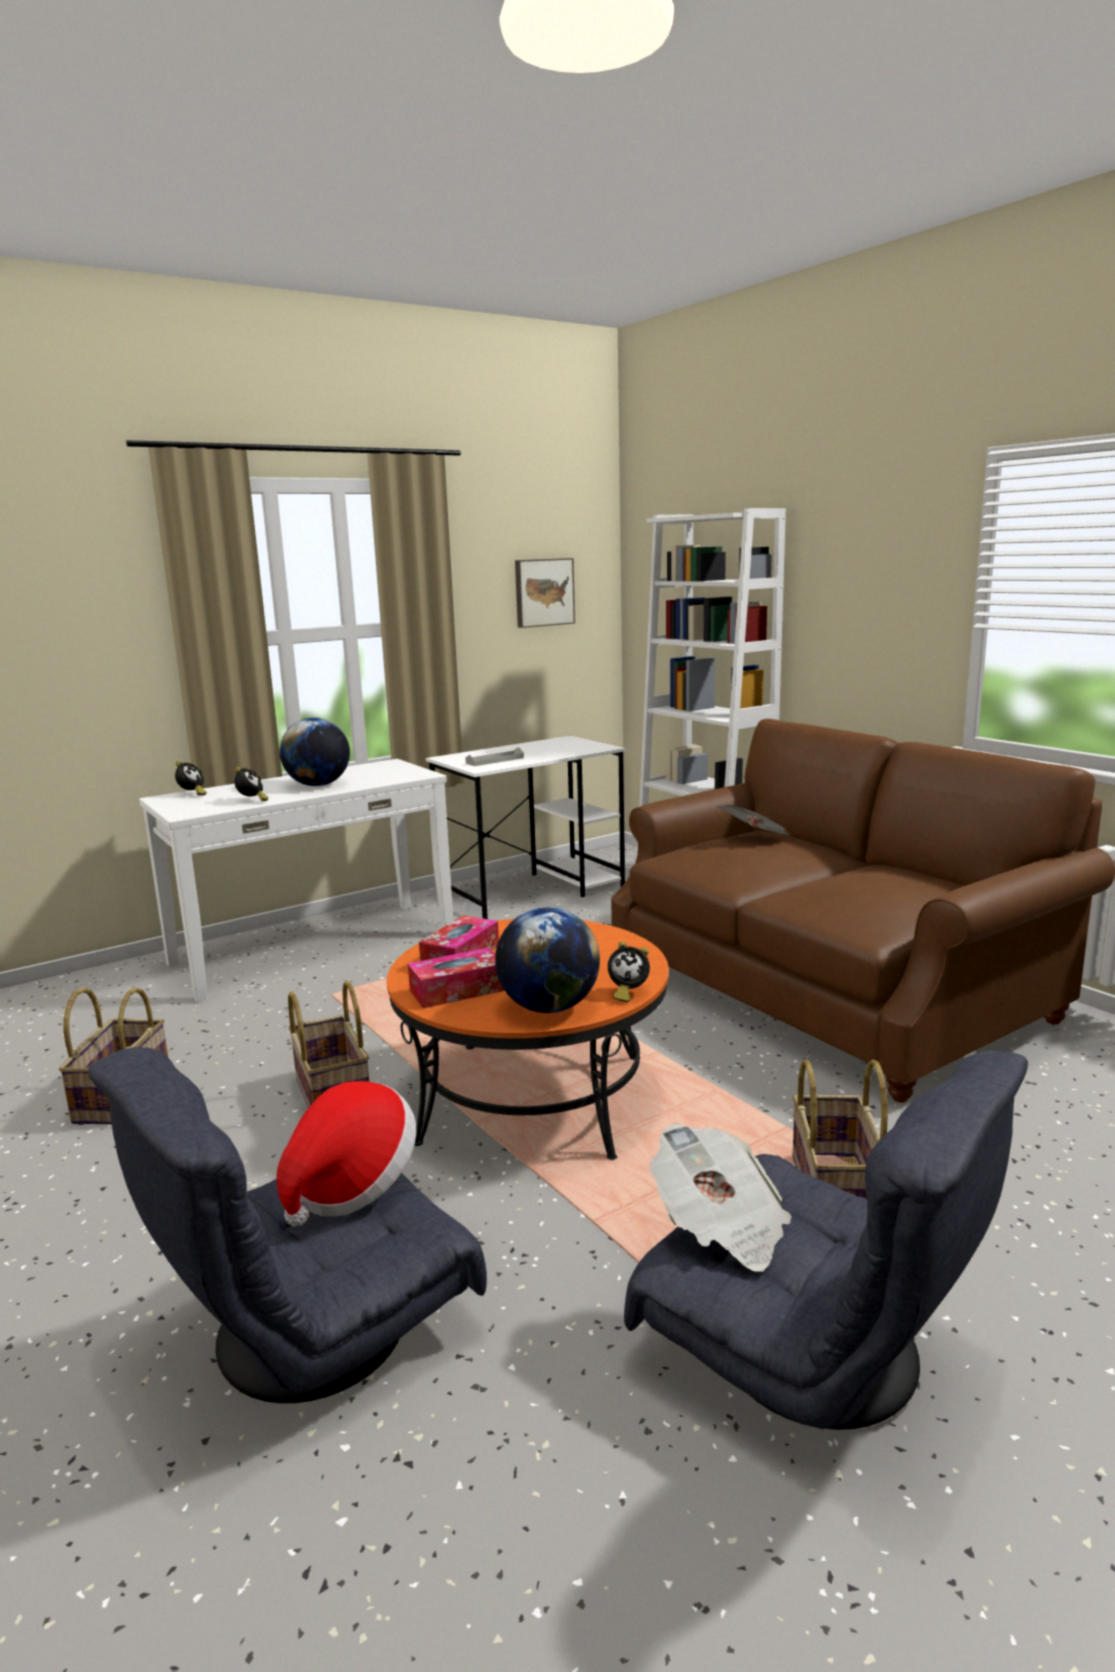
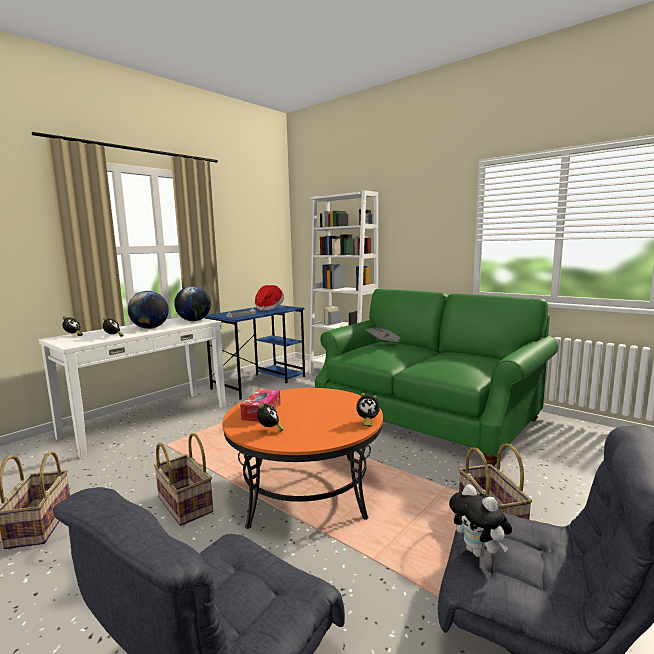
camera: 15 degrees left, 5 degrees down
hat [276,1081,416,1227] -> hat moved to [255,285,284,311]
tissue box [408,948,505,1008] -> alarm clock [257,402,284,431]
white desk [425,736,627,919] -> blue desk [205,305,305,400]
globe [495,907,600,1013] -> globe moved to [174,286,211,321]
picture [515,558,575,628] -> none
brown sofa [611,719,1115,1103] -> green sofa [315,289,558,466]
newspaper [650,1123,792,1272] -> plush toy [449,484,512,557]

